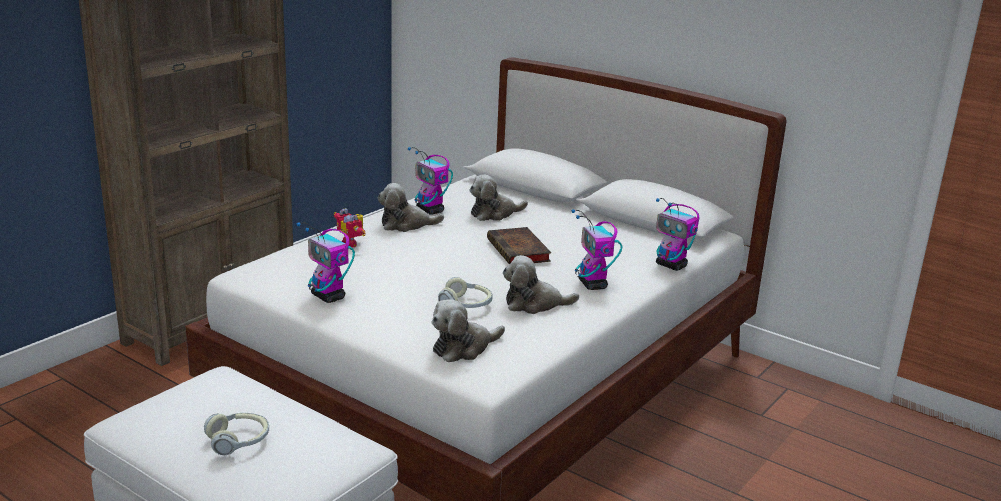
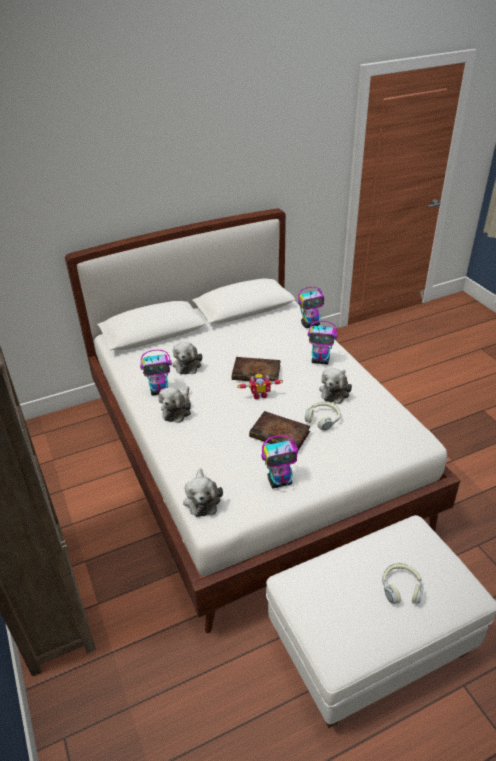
camera: 60 degrees left, 15 degrees up
toy robot [334,208,366,247] -> toy robot moved to [237,374,283,399]
plush toy [431,299,505,362] -> plush toy moved to [183,468,223,517]
none -> book [249,411,311,451]

